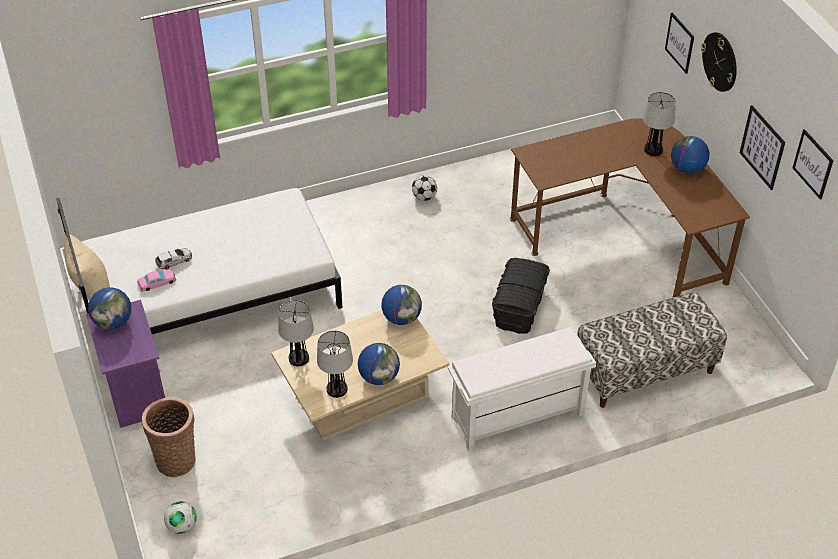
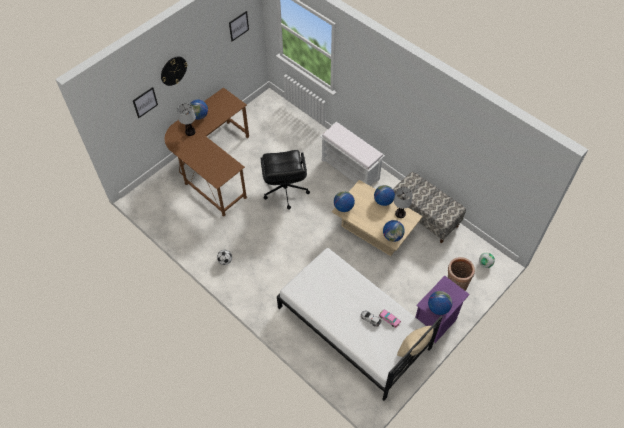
camera: 115 degrees left, 10 degrees up
table lamp [278,300,314,366] -> globe [383,220,405,242]
black storage box [492,258,550,334] -> black office chair [261,150,310,210]
bench [577,292,727,408] -> bench moved to [393,171,466,243]
picture [740,105,785,190] -> none

